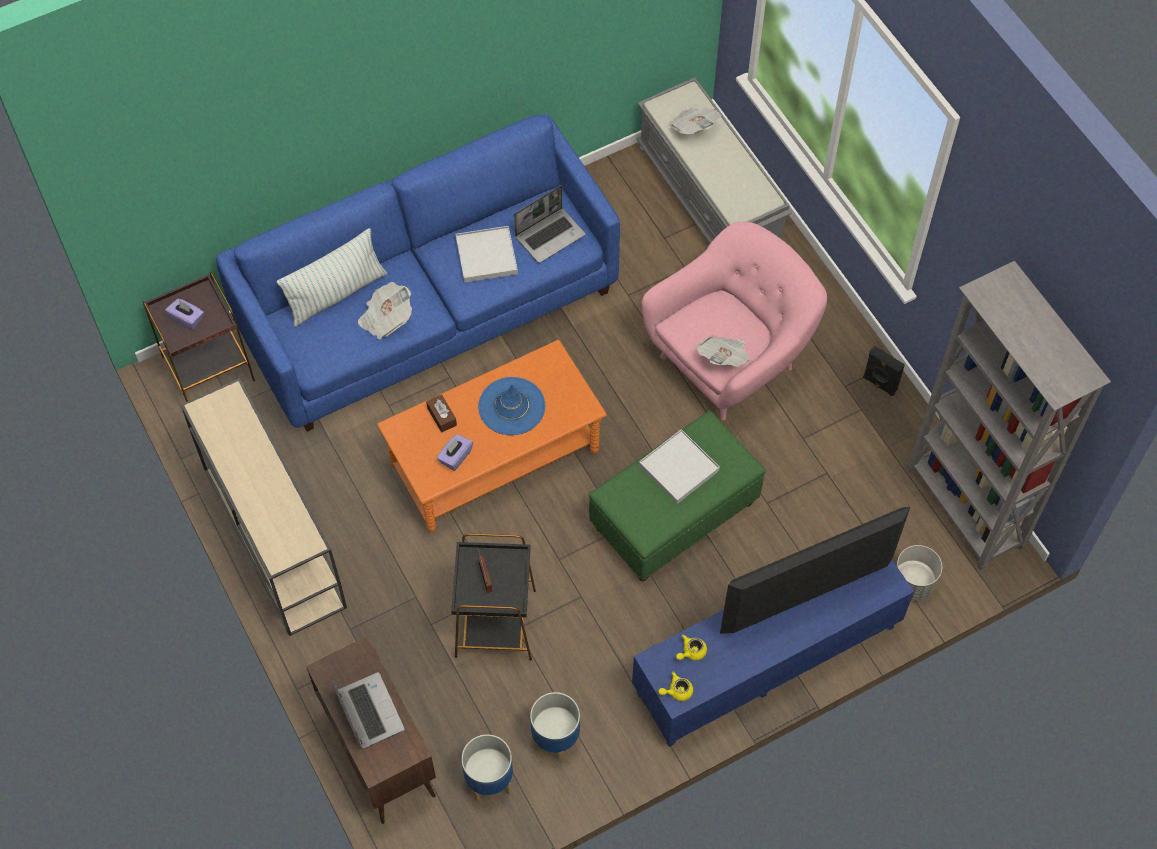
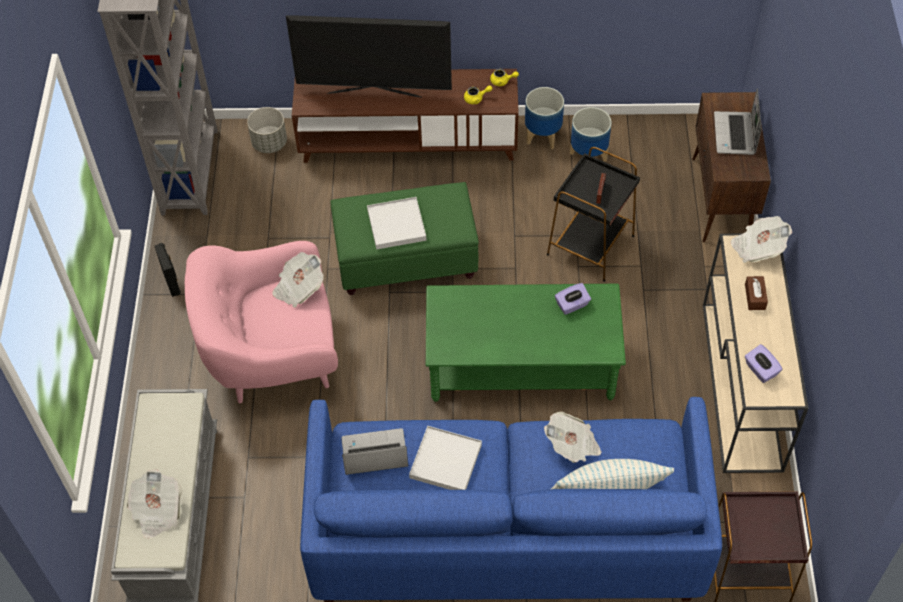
camera: 150 degrees left, 5 degrees down
purple tissue box [165,299,204,330] -> purple tissue box moved to [745,344,782,383]
orange coffee table [377,340,607,533] -> green coffee table [426,284,626,402]
brown tissue box [426,394,457,432] -> brown tissue box moved to [745,276,768,310]
planter [461,734,513,802] -> planter moved to [525,87,564,149]
blue hat [478,377,545,435] -> none
blue tv stand [632,560,914,747] -> brown tv stand [292,69,519,163]
none -> newspaper [730,216,792,263]

